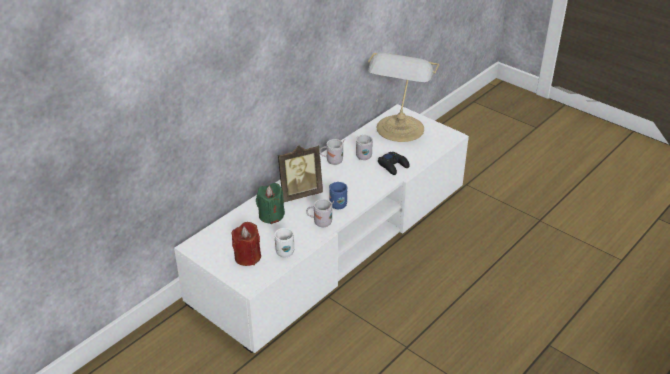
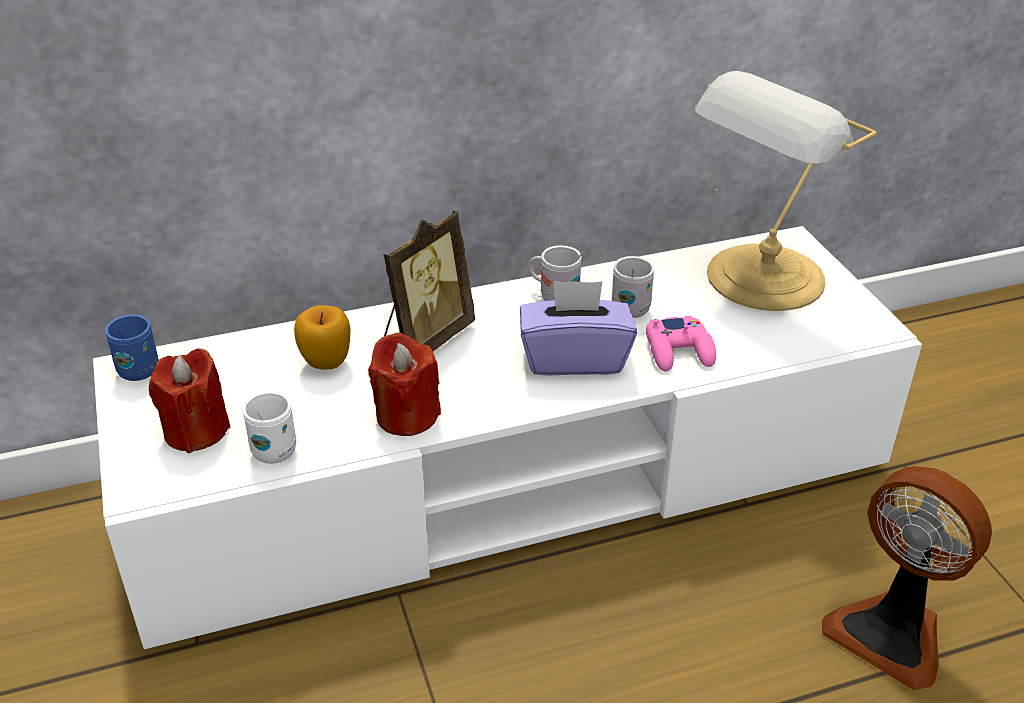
camera: 30 degrees right, 0 degrees up
green candle [256,183,285,224] -> apple [294,305,351,369]
picture frame [278,145,323,202] -> picture frame turned 60 degrees counterclockwise [384,211,475,351]
white mug [306,199,334,227] -> red candle [368,332,441,436]
blue mug [329,182,347,209] -> blue mug moved to [105,314,159,381]
black game controller [378,152,410,175] -> pink game controller [646,316,716,371]
none -> purple tissue box [520,280,637,376]
none -> fan [822,466,992,690]

